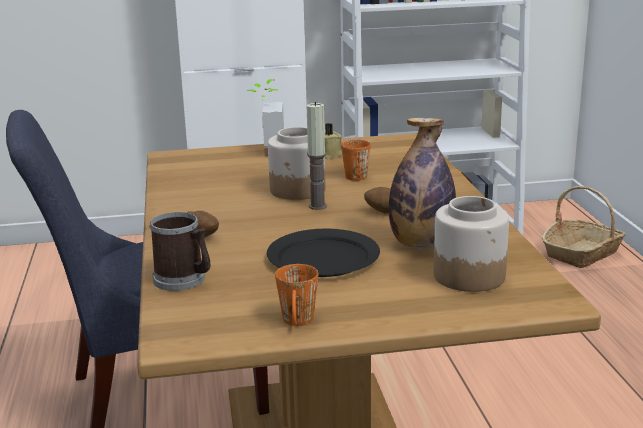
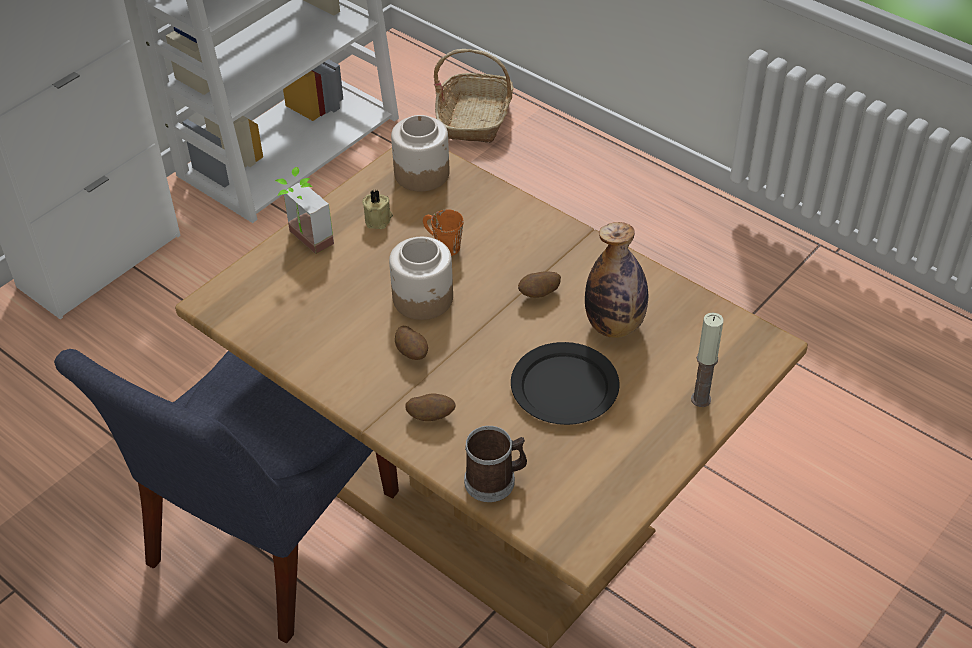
camera: 40 degrees left, 25 degrees up
orange mug [275,264,318,326] -> none
candle [307,102,327,210] -> candle moved to [691,313,724,407]
jar [434,196,509,292] -> jar moved to [391,115,450,192]
none -> potato [395,325,428,360]

